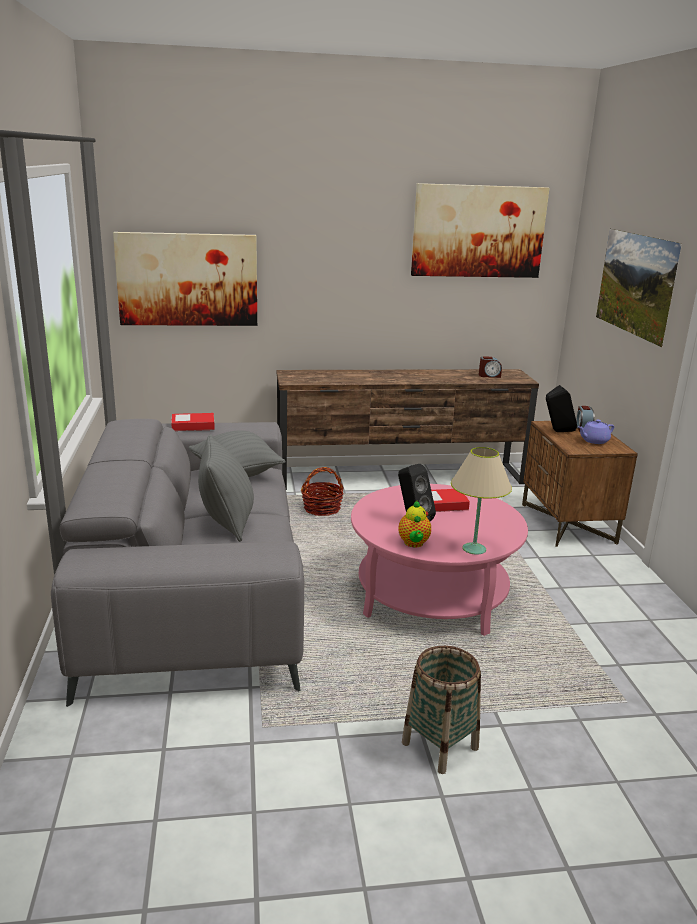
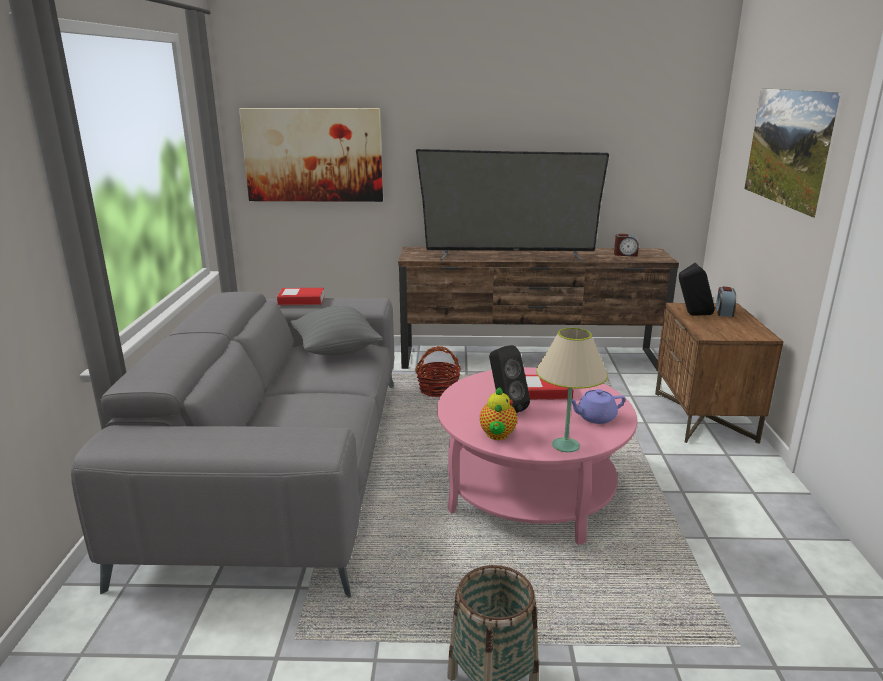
camera: 10 degrees right, 0 degrees up
grey pillow [198,434,254,542] -> none
picture [411,183,549,278] -> none
purple teapot [578,419,614,444] -> purple teapot moved to [571,389,625,424]
none -> television [416,149,609,261]

